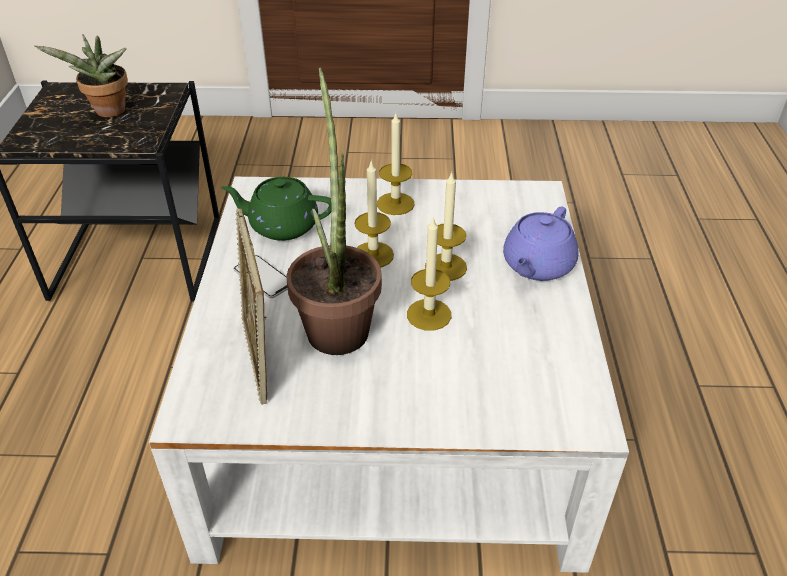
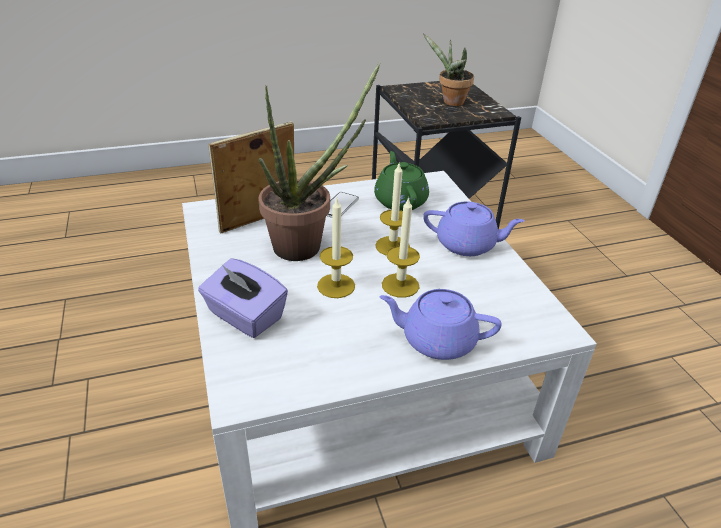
camera: 70 degrees right, 5 degrees down
candle [377,114,415,215] -> purple teapot [423,202,525,256]
none -> purple tissue box [198,259,288,338]

